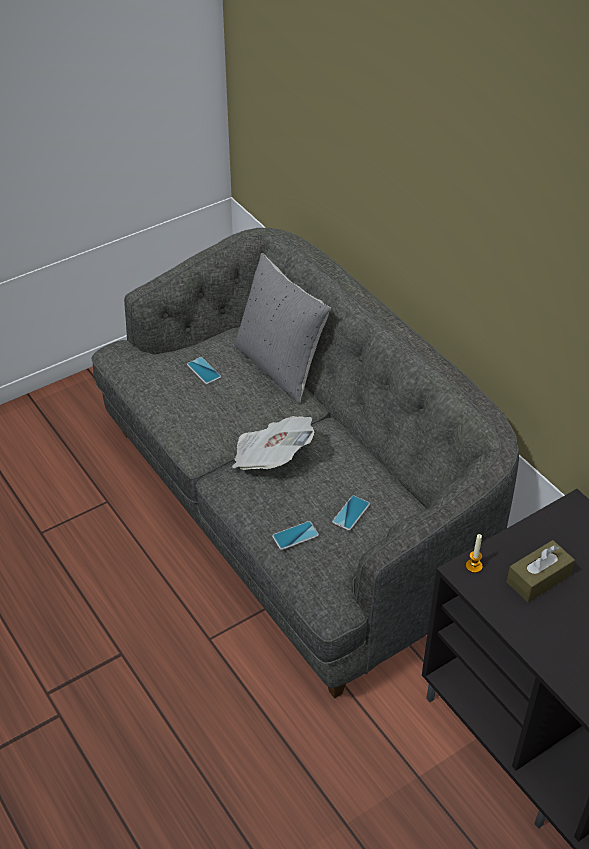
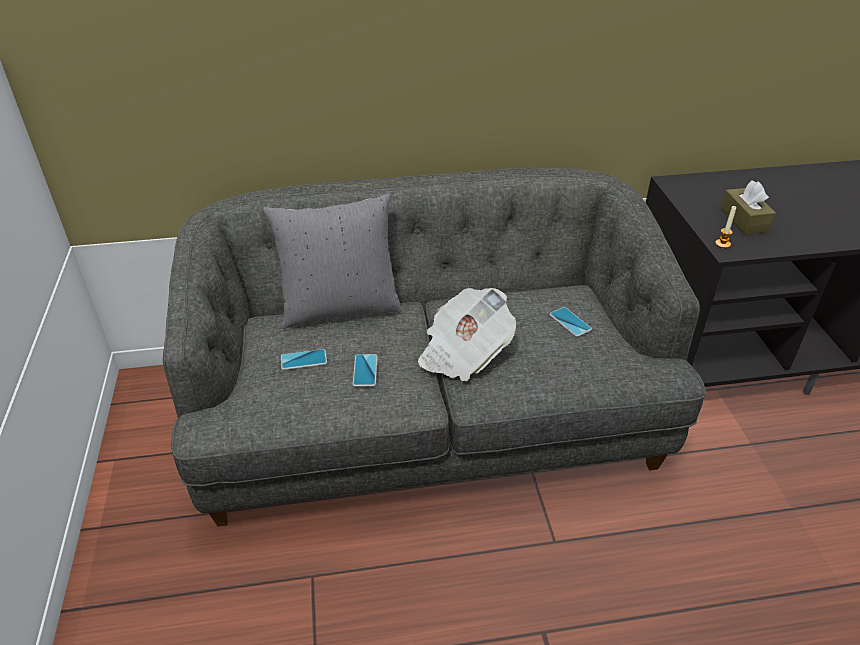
camera: 65 degrees left, 5 degrees down
phone [272,521,319,550] -> phone moved to [353,354,378,387]

